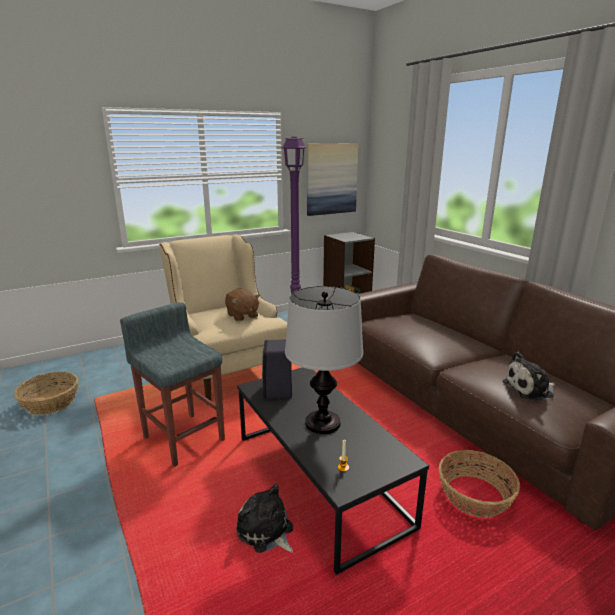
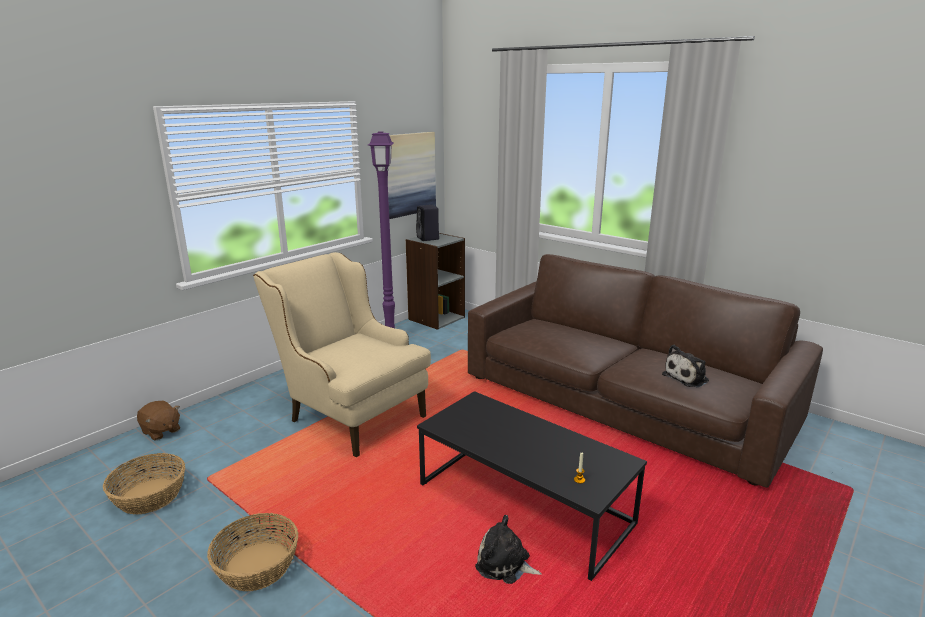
camera: 20 degrees left, 0 degrees up
grey stool [120,302,225,467] -> none
brown plush toy [225,289,260,321] -> brown plush toy moved to [137,401,180,441]
black speaker [262,339,292,399] -> black speaker moved to [416,205,439,241]
table lamp [285,286,363,434] -> none
basket [439,450,520,518] -> basket moved to [207,513,298,591]

